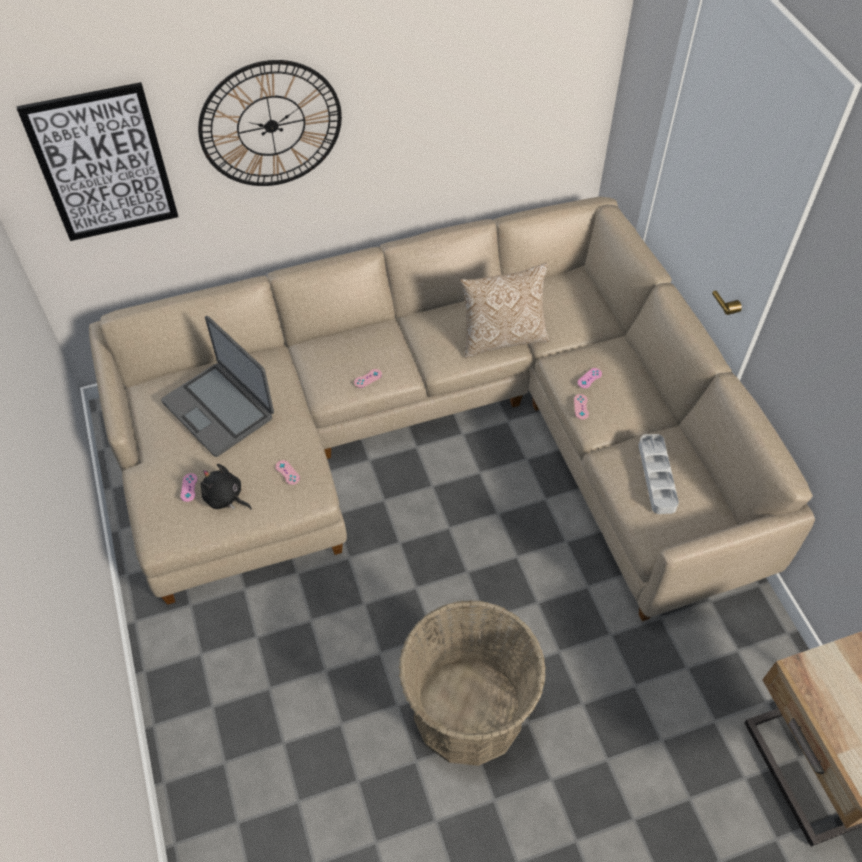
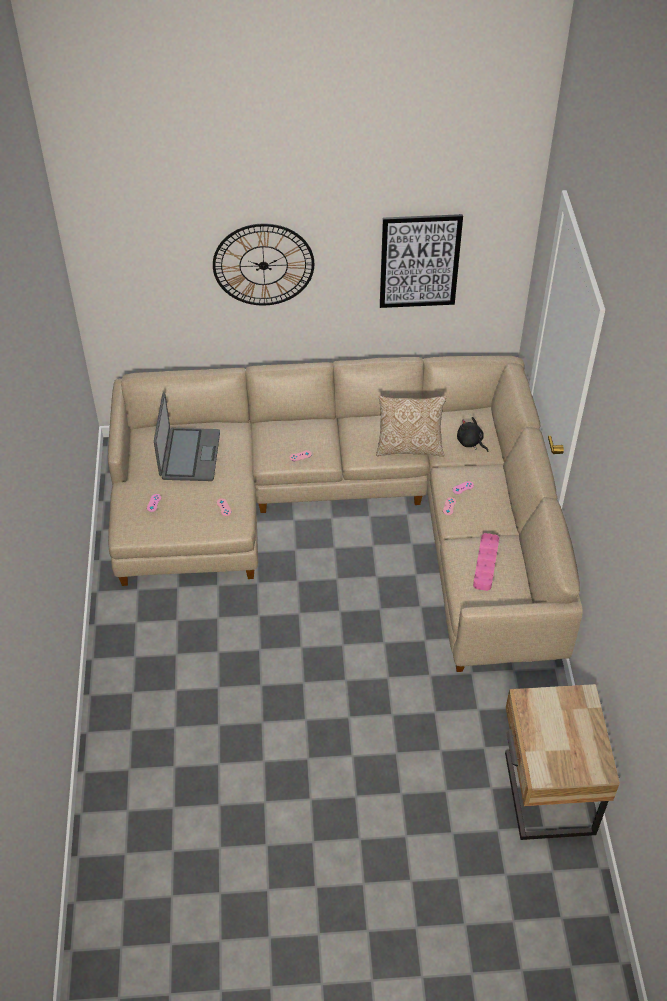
camera: 15 degrees right, 5 degrees down
picture [16,82,178,241] -> picture moved to [380,214,463,308]
laptop [161,316,274,457] -> laptop turned 150 degrees counterclockwise [154,392,220,481]
black plush toy [200,464,252,510] -> black plush toy moved to [457,417,488,452]
basket [398,600,546,766] -> none
grey tray [639,434,679,514] -> pink tray [473,533,499,591]

